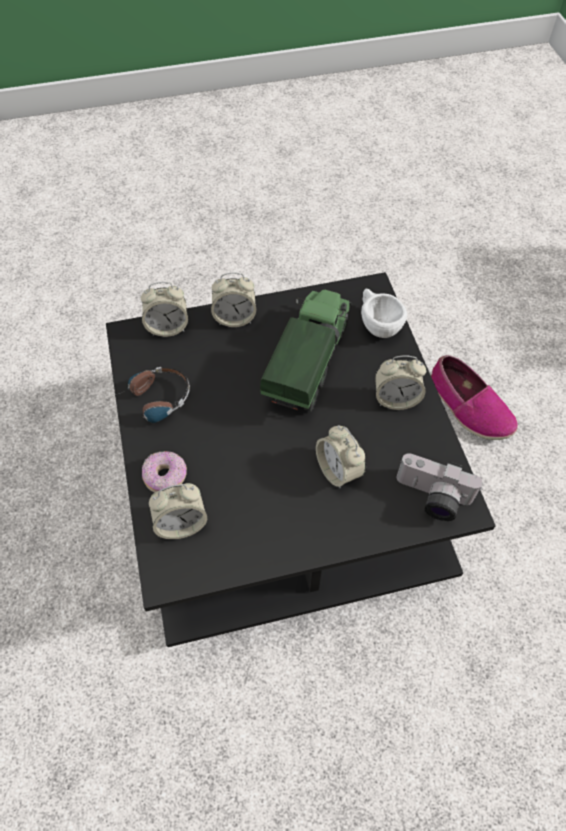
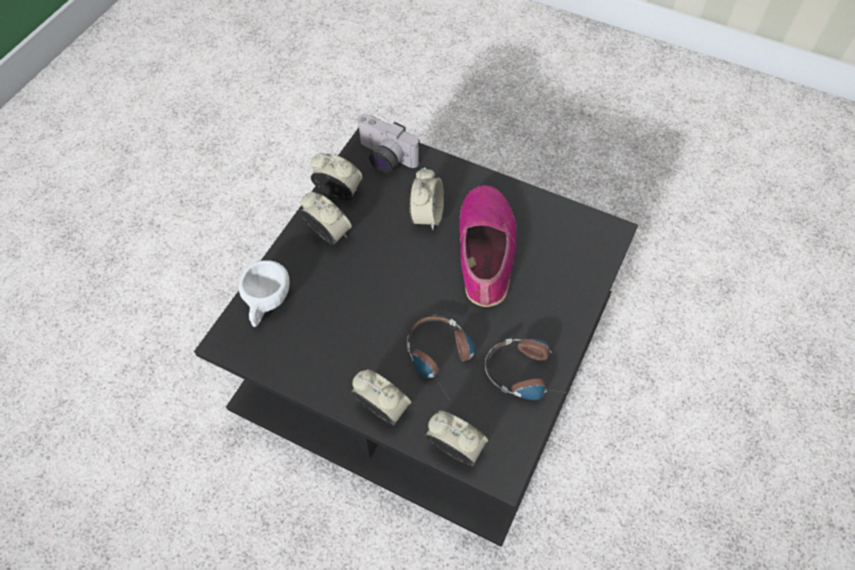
camera: 140 degrees left, 0 degrees up
donut [142,451,187,493] -> none
alarm clock [149,483,207,539] -> alarm clock moved to [311,153,363,200]
toy truck [260,290,351,411] -> none
camera [396,453,483,521] -> camera turned 150 degrees clockwise [357,114,420,174]
shoe [431,355,518,440] -> shoe moved to [459,185,517,307]
none -> headphones [407,315,476,398]

